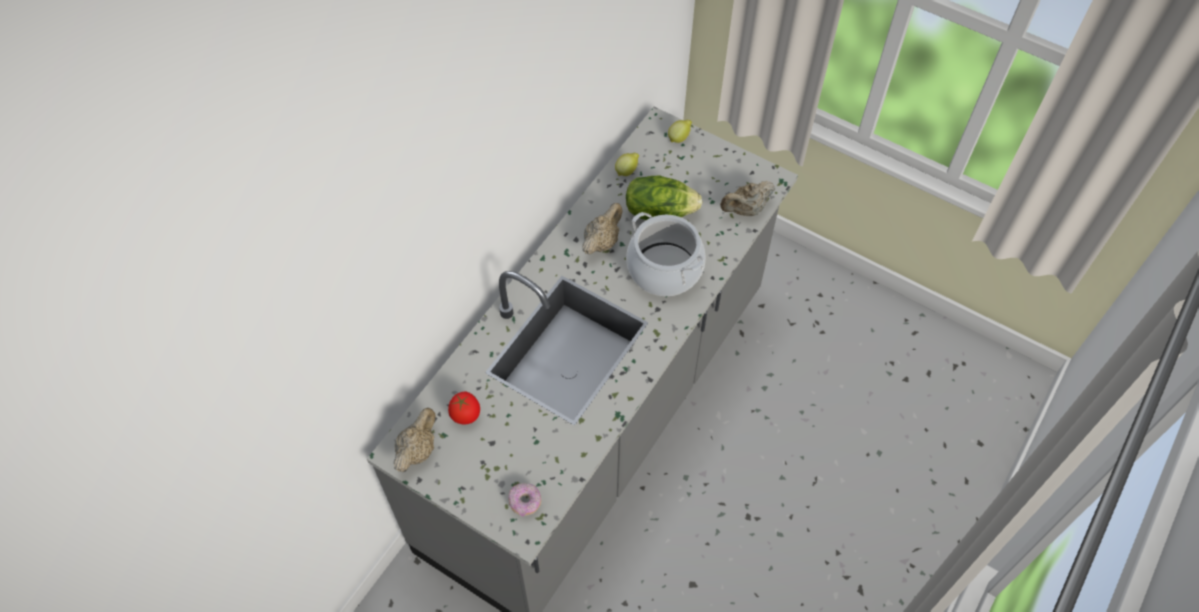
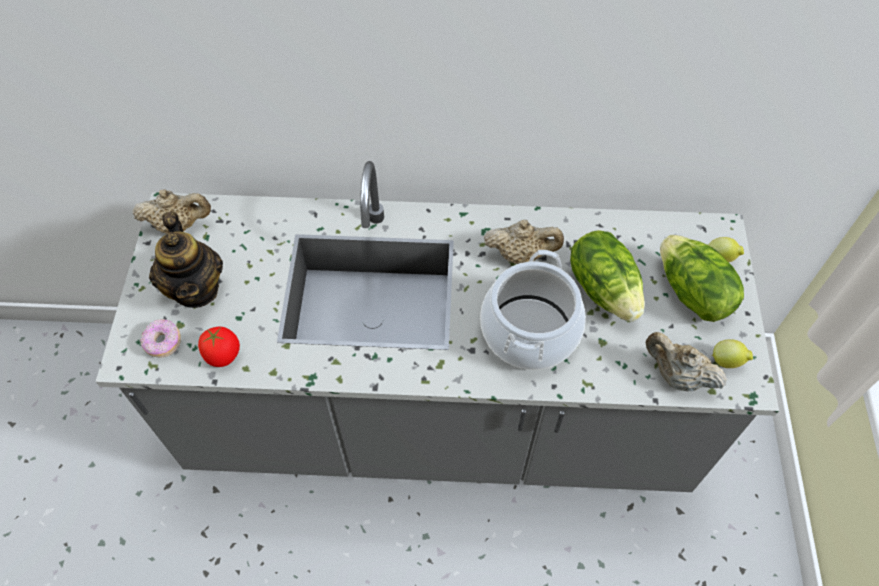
camera: 60 degrees right, 0 degrees up
tomato [448,392,480,424] -> tomato moved to [198,327,240,367]
lemon [615,153,639,176] -> lemon moved to [712,339,753,368]
none -> teapot [149,211,223,308]
none -> lettuce [660,235,744,322]

